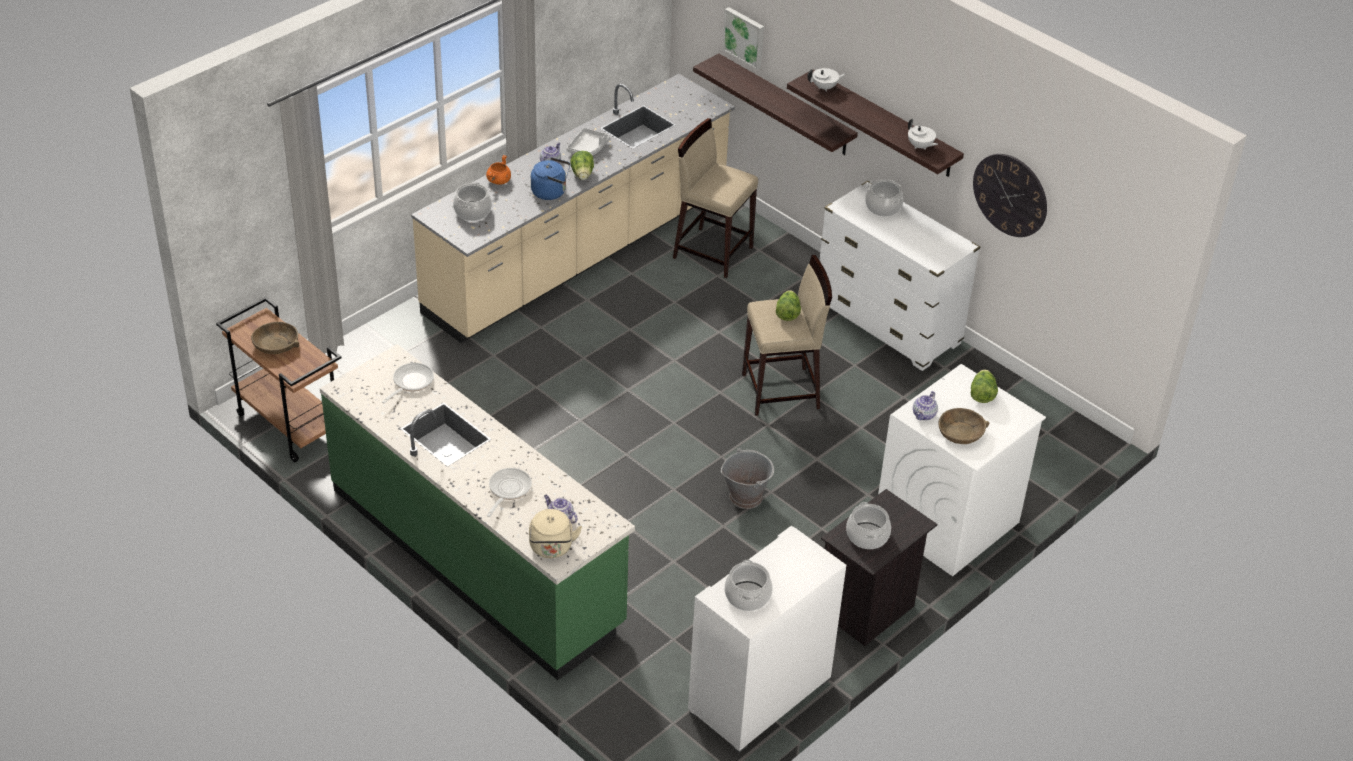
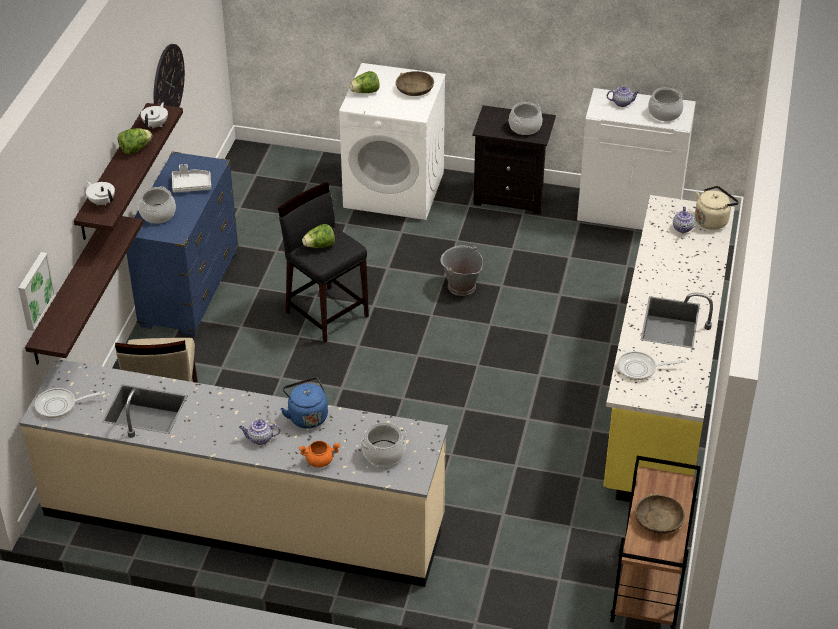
camera: 120 degrees left, 0 degrees up
green counter [320,344,635,680] -> yellow counter [603,195,735,502]
frying pan [487,468,532,517] -> frying pan moved to [35,388,105,418]
grey tray [567,128,610,156] -> grey tray moved to [172,164,211,192]
lettuce [570,151,594,180] -> lettuce moved to [118,128,152,155]
beige stool [742,255,832,416] -> black stool [278,182,369,343]
white dresser [819,181,980,371] -> blue dresser [127,151,239,336]
teapot [913,391,938,420] -> teapot moved to [607,86,640,107]

